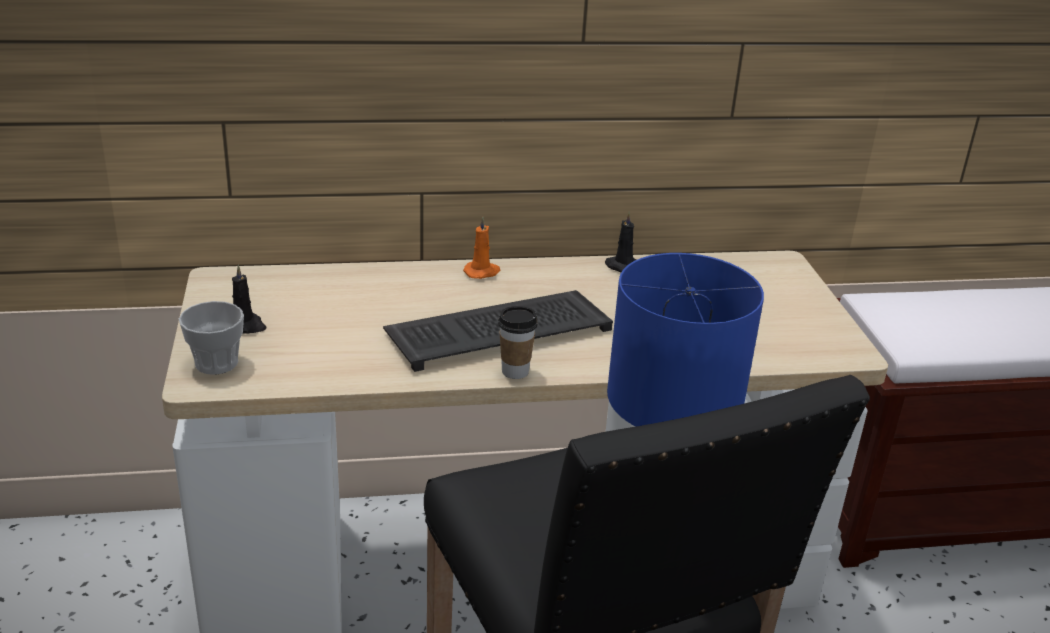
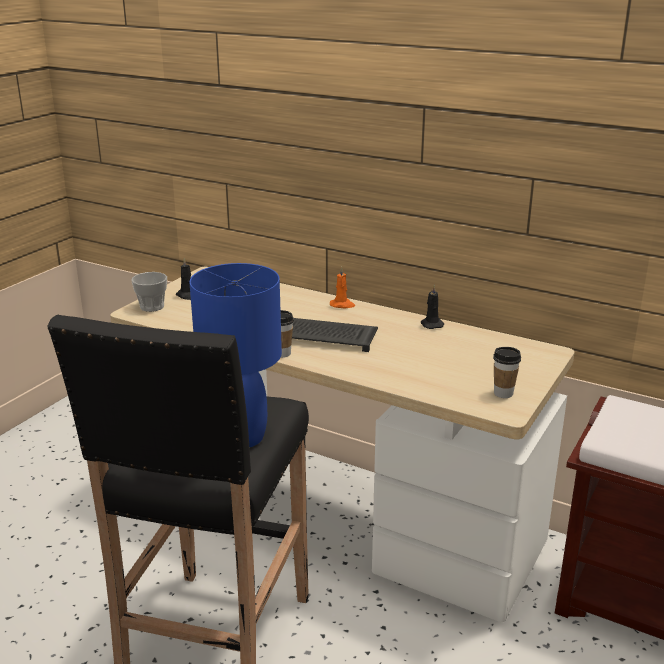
camera: 40 degrees right, 5 degrees down
none -> cup [493,347,521,398]

